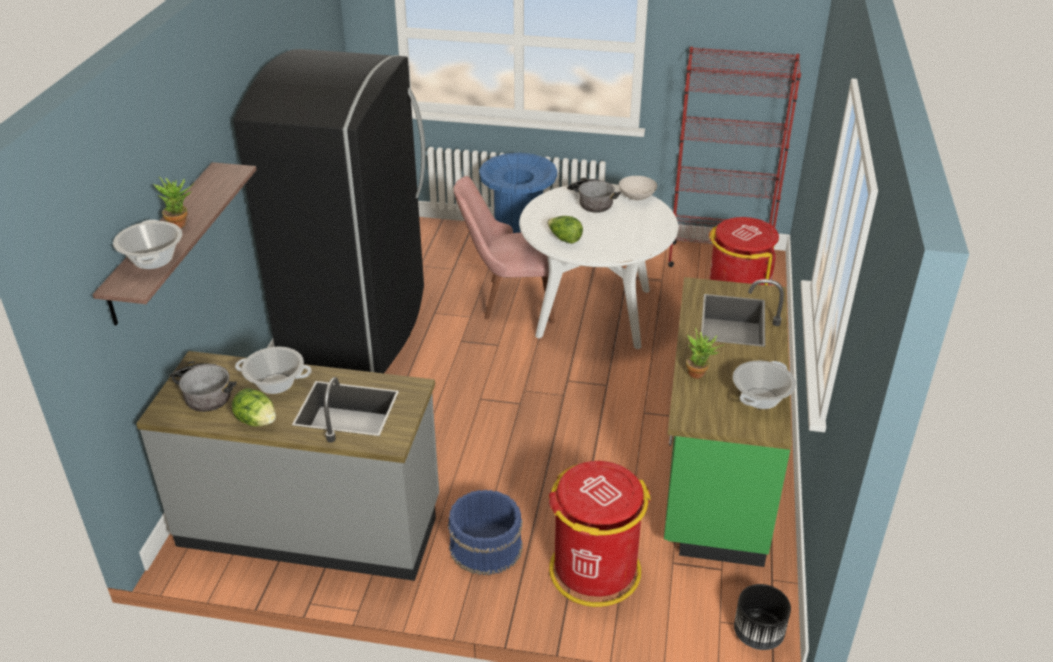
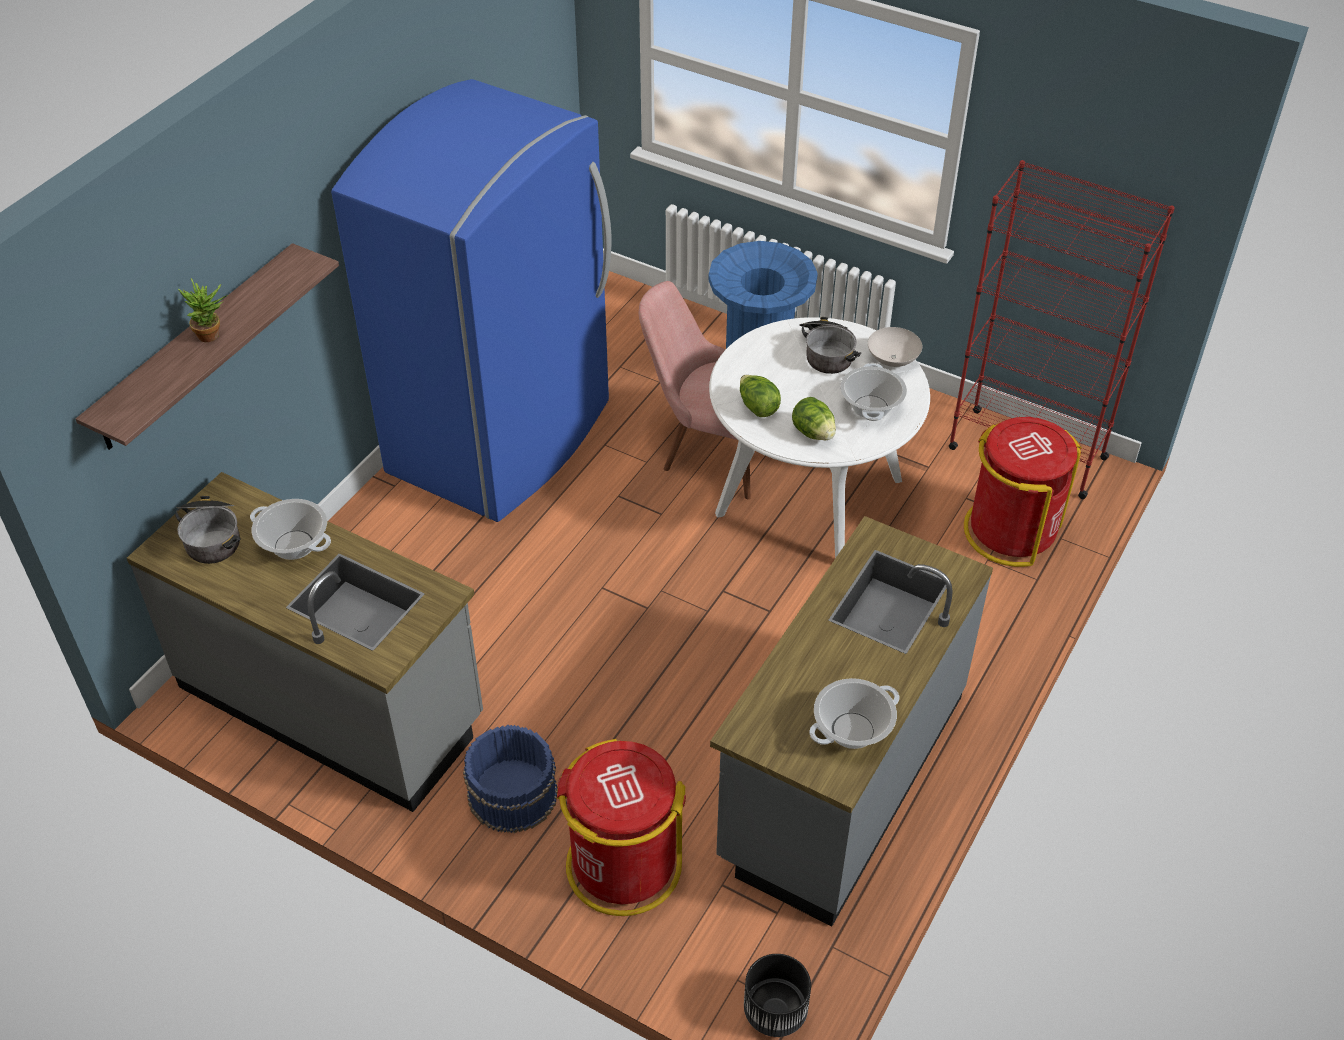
camera: 20 degrees right, 10 degrees up
cooking pot [113,220,182,269] -> cooking pot moved to [840,363,907,421]
lettuce [232,388,276,426] -> lettuce moved to [792,397,836,440]
black fridge [234,49,426,373] -> blue fridge [331,79,611,522]
green counter [664,277,792,567] -> grey counter [710,516,993,926]
potted plant [686,328,723,379] -> none

